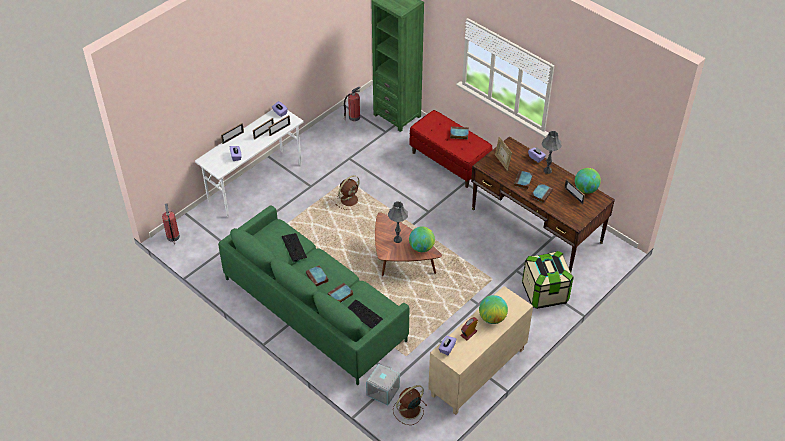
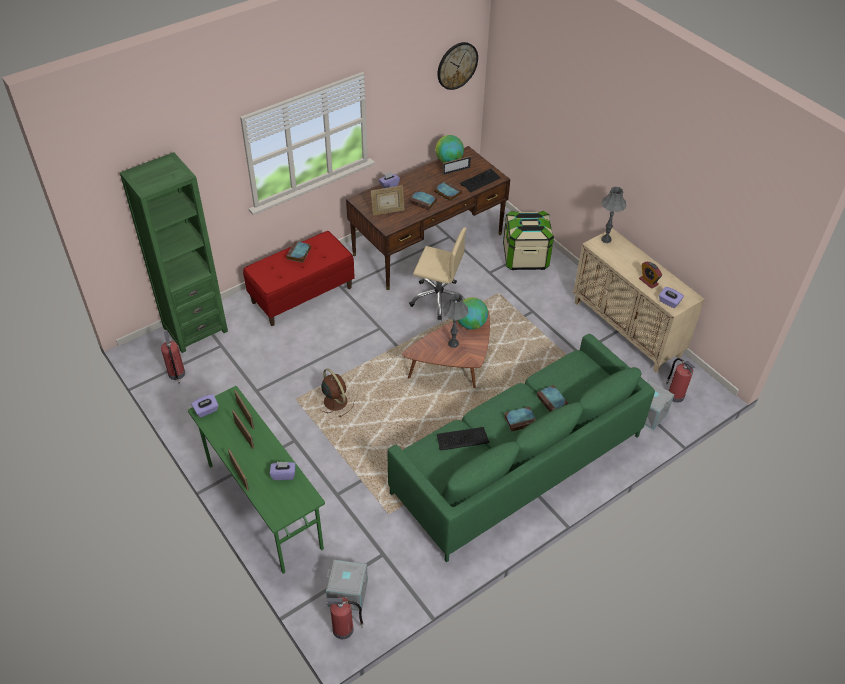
camera: 80 degrees left, 0 degrees up
white desk [195,109,304,217] -> green desk [188,386,325,574]
keyboard [347,300,383,329] -> keyboard moved to [460,169,500,192]
brown fan [393,385,427,425] -> fire extinguisher [666,358,696,403]
globe [479,295,508,324] -> none
grey table lamp [542,131,562,174] -> grey table lamp moved to [601,187,627,243]
none -> grey storage box [326,559,368,611]
none -> beige office chair [409,227,467,320]
none -> wall clock [437,42,478,90]

